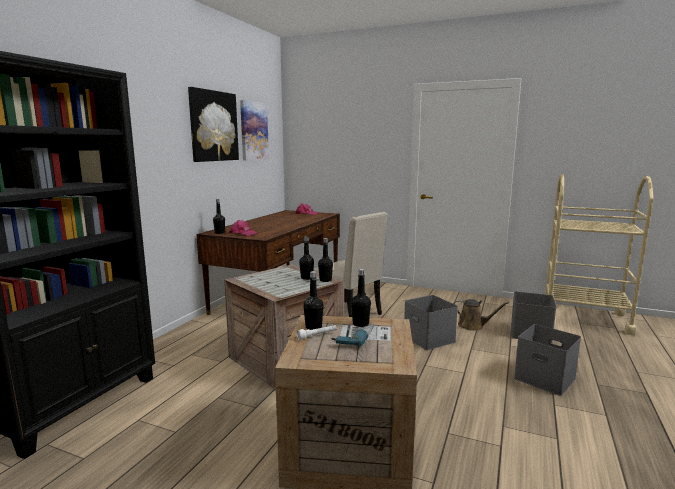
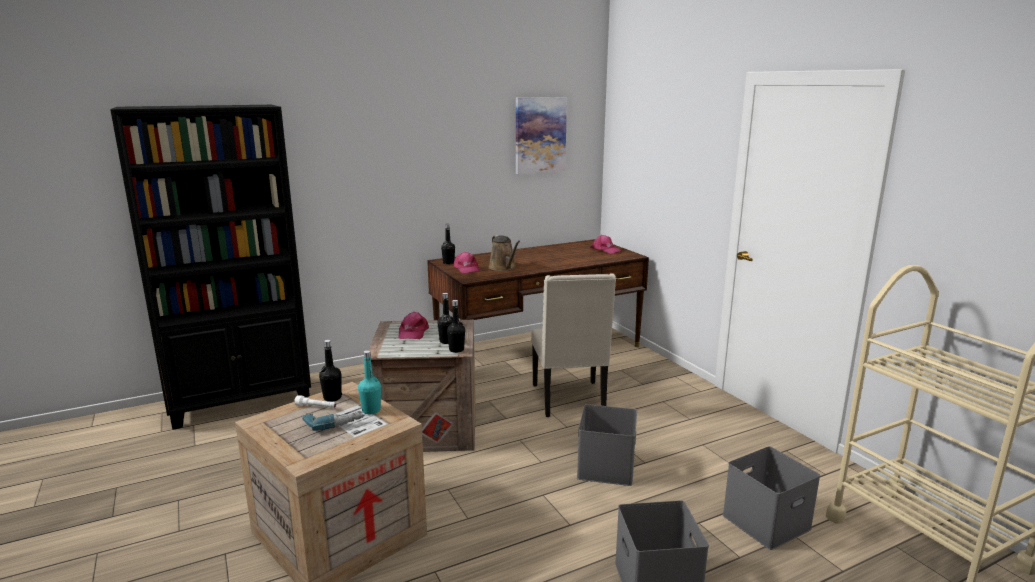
camera: 40 degrees right, 5 degrees up
picture [188,87,239,162] -> none
black bottle [351,269,371,327] -> turquoise bottle [358,350,381,414]
brown watering can [454,299,509,331] -> brown watering can moved to [489,235,520,271]
none -> pink cap [398,312,429,339]

